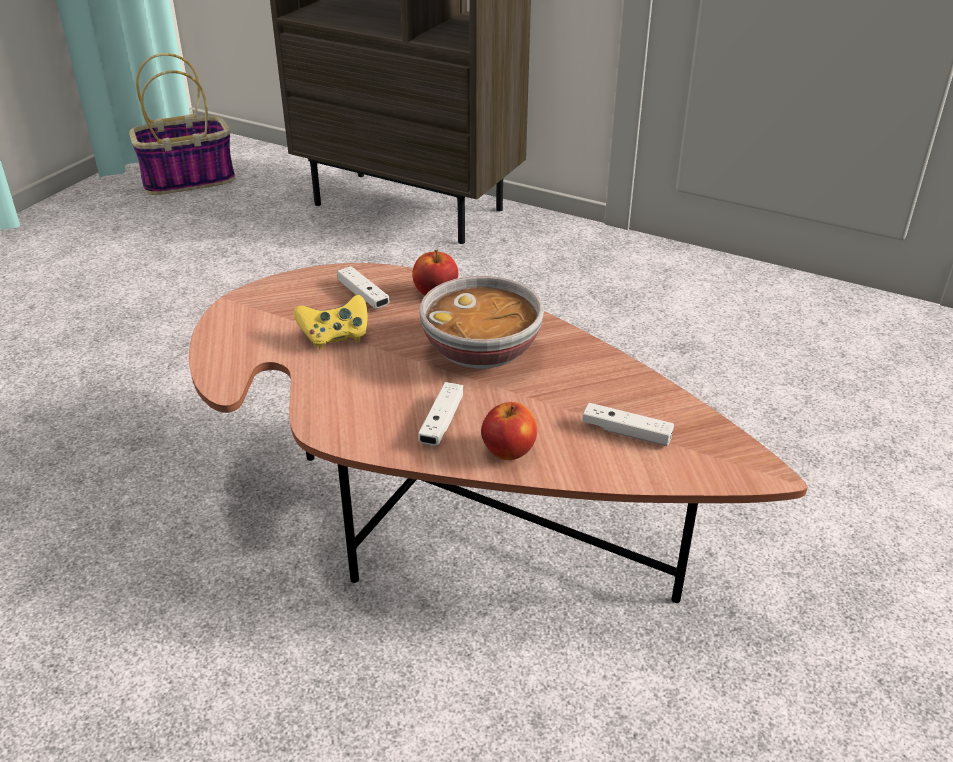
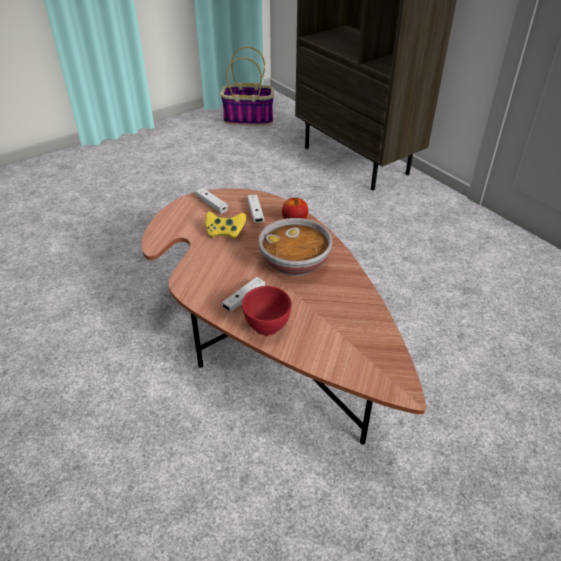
camera: 25 degrees right, 5 degrees up
apple [481,402,537,460] -> red bowl [242,286,292,336]
white game controller [582,403,674,446] -> white game controller moved to [195,188,228,213]

